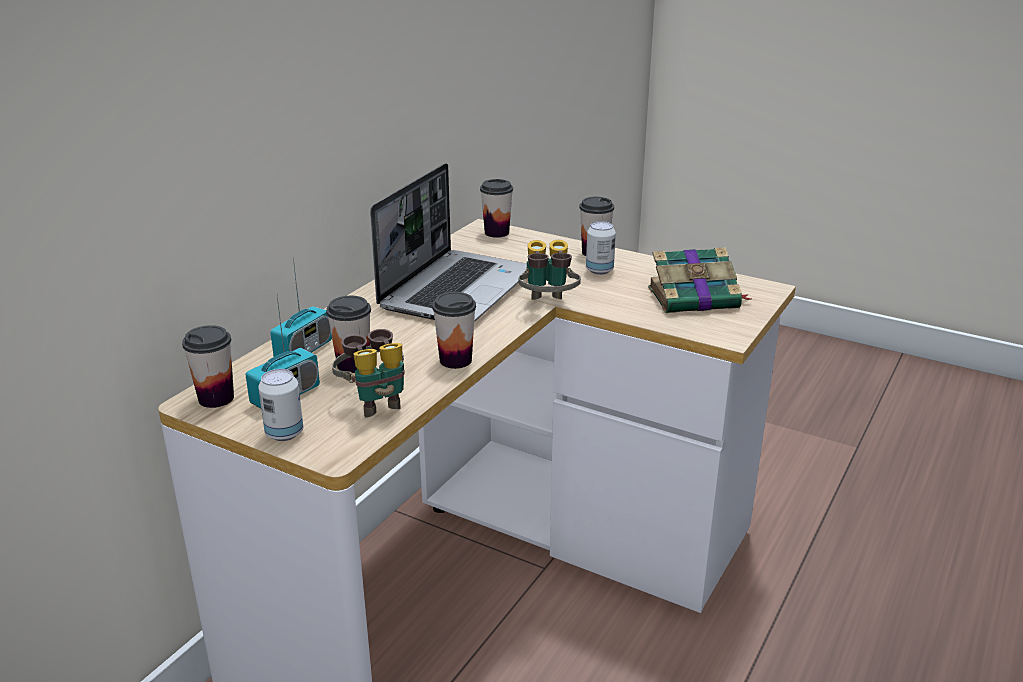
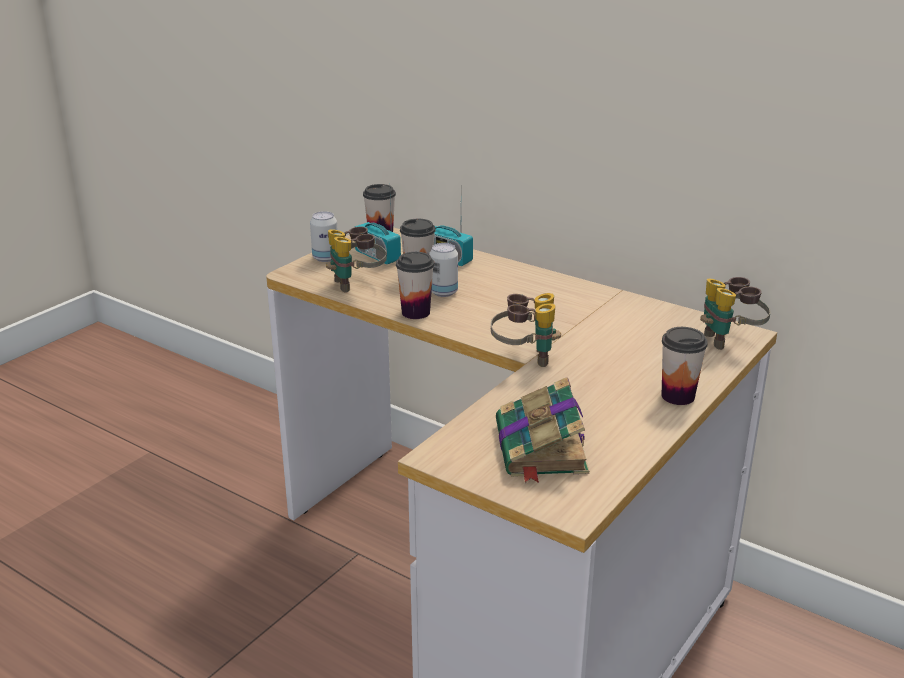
camera: 95 degrees right, 0 degrees up
laptop [370,163,527,322] -> none
cup [480,179,513,238] -> binoculars [700,277,770,350]
can [586,221,616,275] -> can moved to [429,243,458,297]

